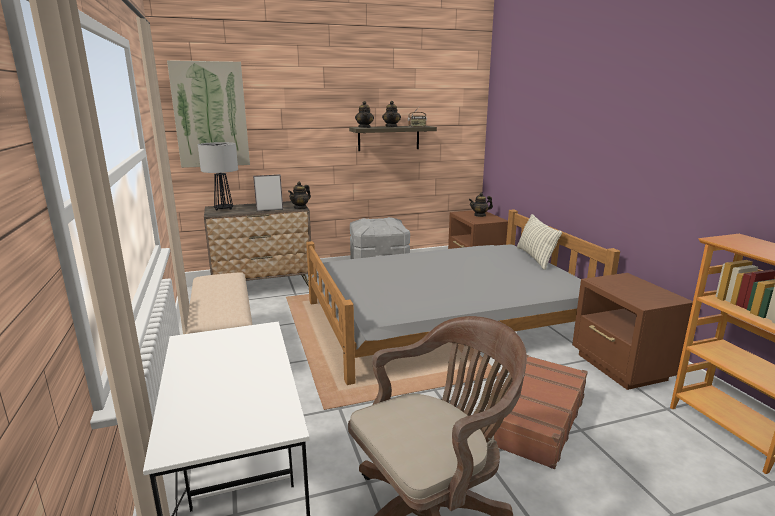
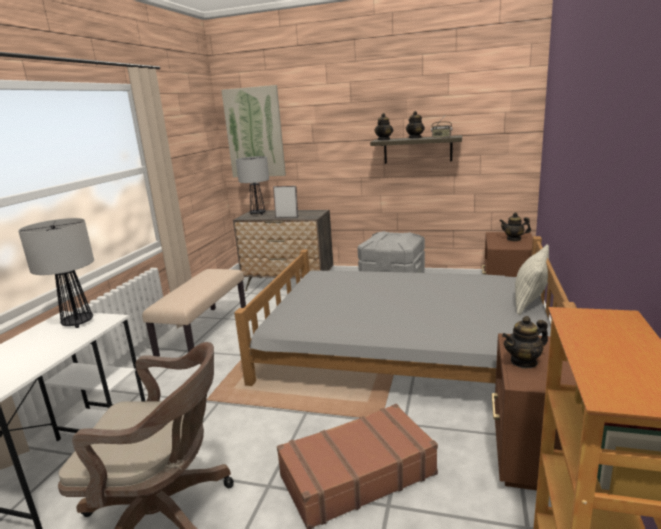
camera: 35 degrees right, 0 degrees up
teapot [288,182,311,210] -> teapot moved to [502,316,548,369]
none -> table lamp [18,218,94,328]

